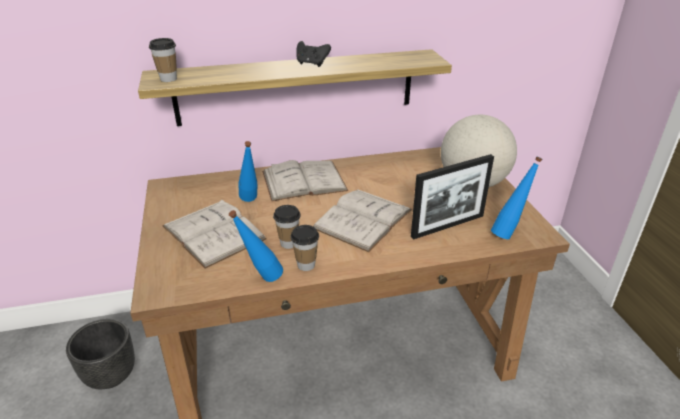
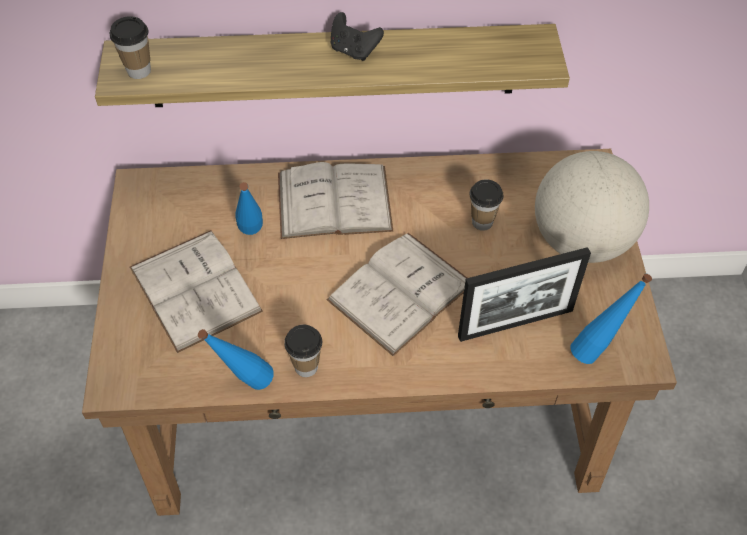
camera: 10 degrees right, 20 degrees up
black planter [66,319,135,389] -> none
cup [273,205,301,249] -> cup moved to [469,179,504,231]

